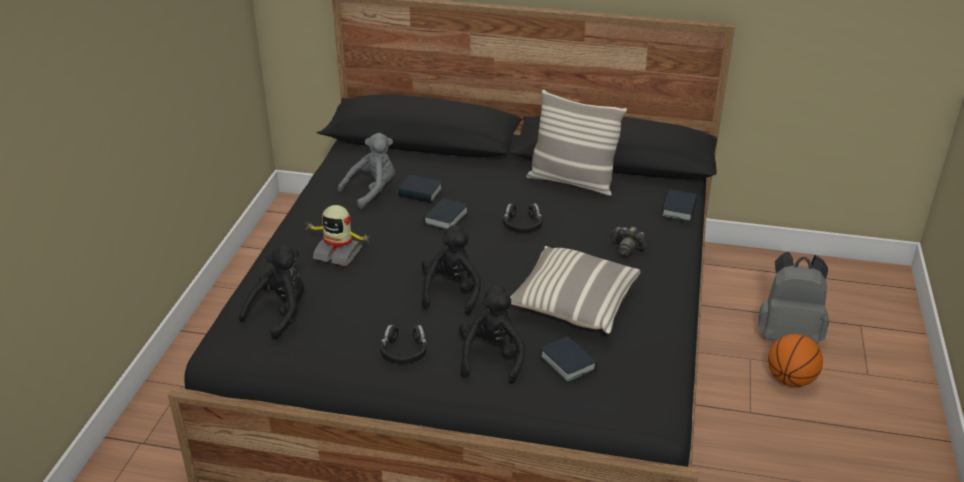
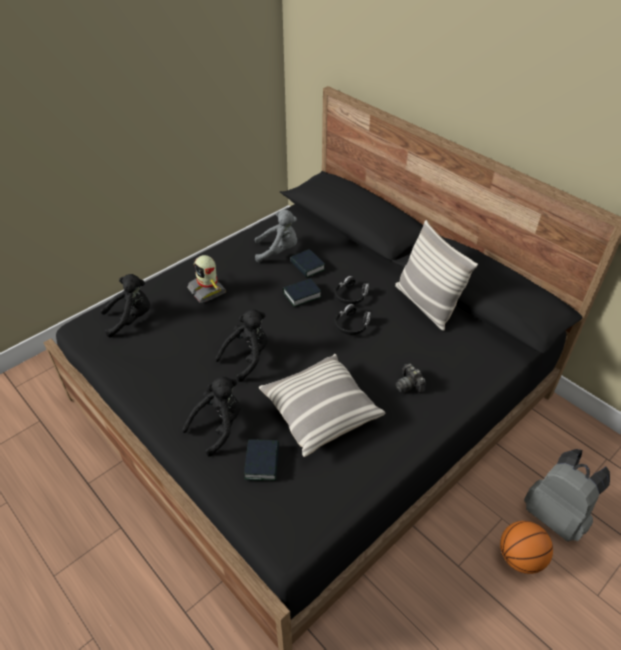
camera: 35 degrees right, 10 degrees up
black headphones [380,325,427,364] -> black headphones moved to [334,276,369,304]
book [661,190,698,222] -> none

